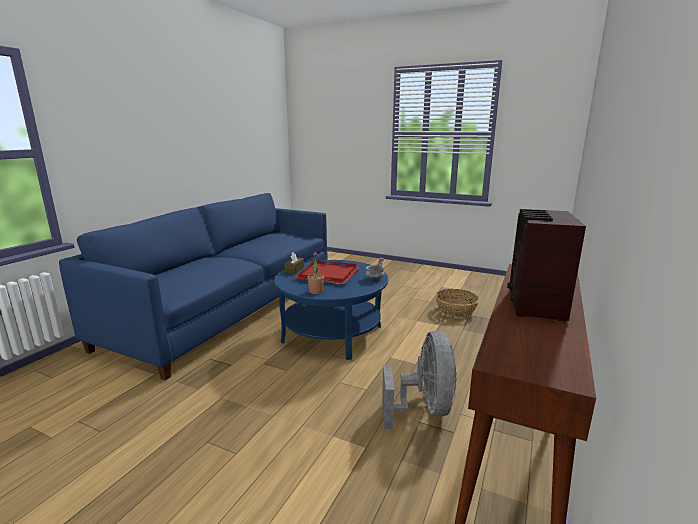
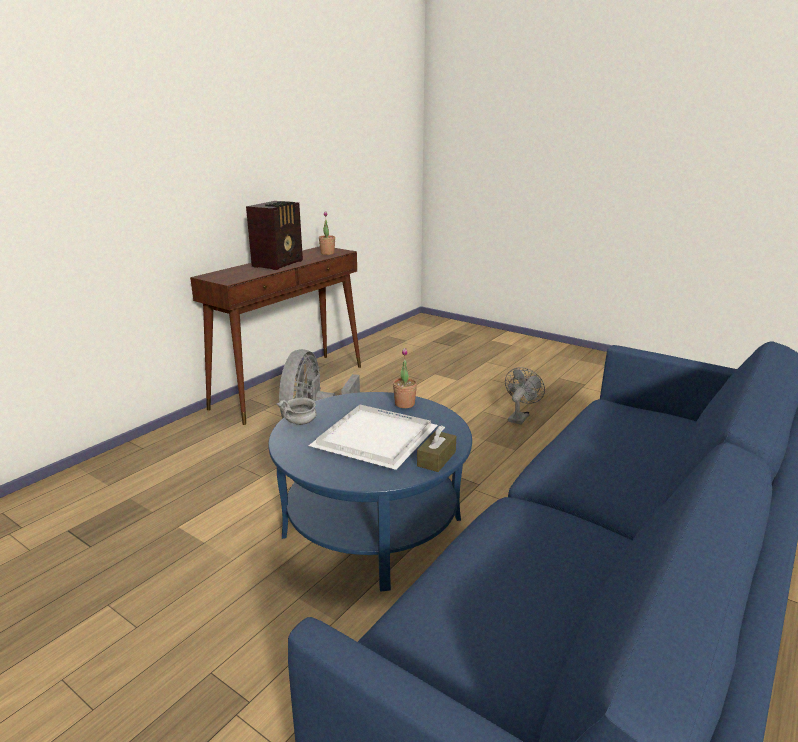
camera: 170 degrees left, 5 degrees up
red tray [295,260,359,284] -> white tray [309,405,438,470]
basket [435,289,479,318] -> none
none -> potted plant [319,211,335,255]
none -> grey fan [505,367,545,425]

